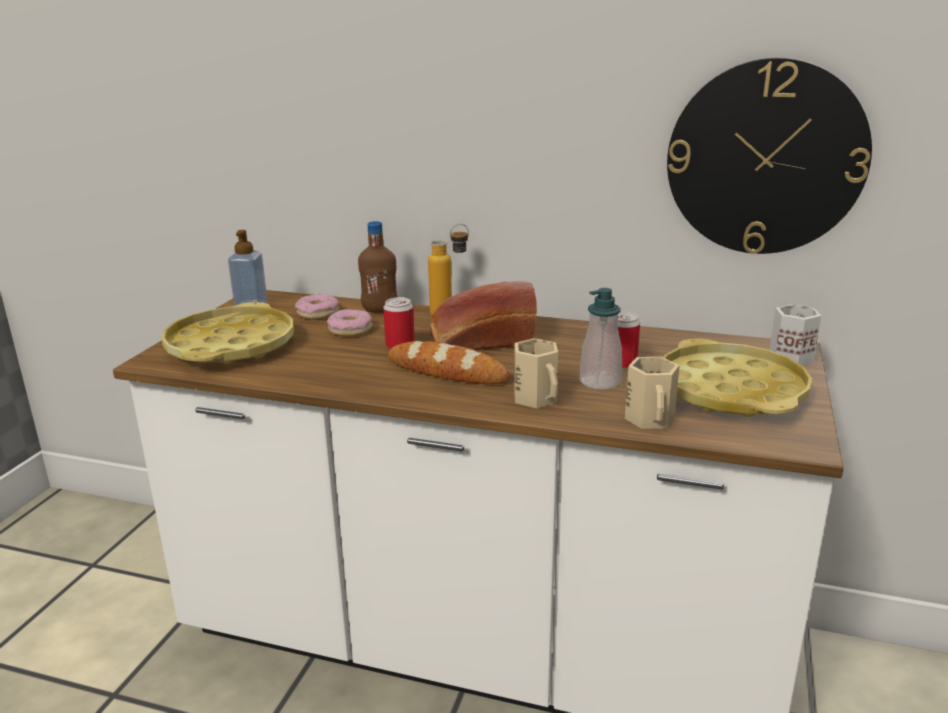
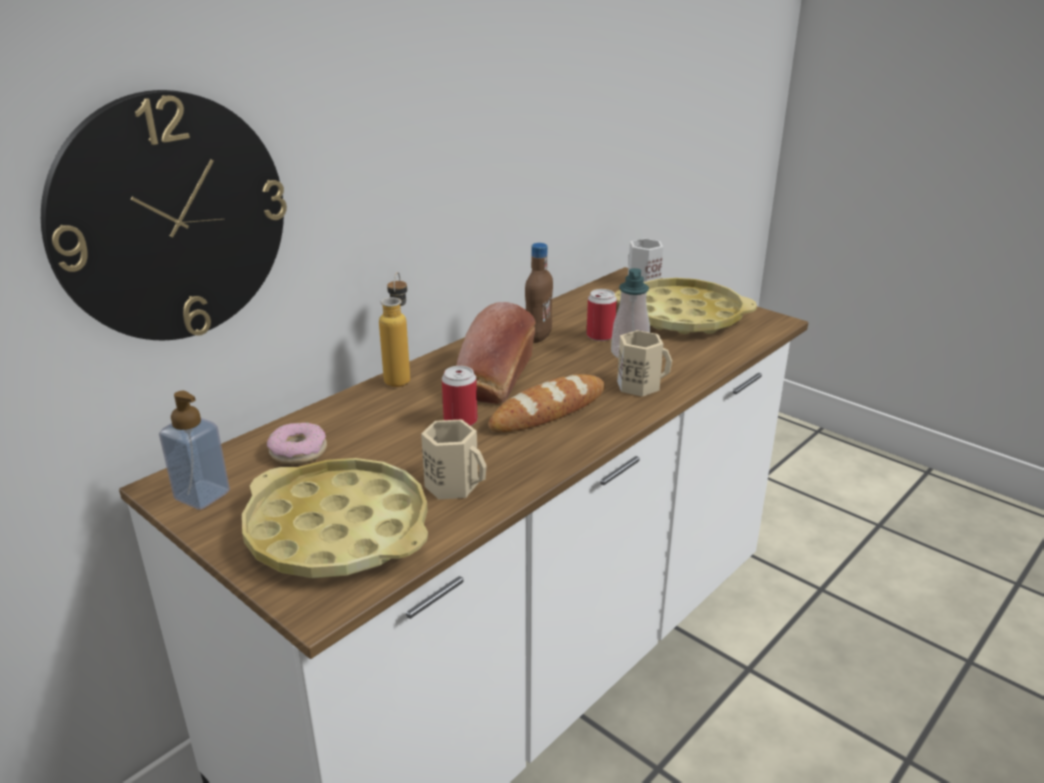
camera: 65 degrees left, 5 degrees up
donut [327,309,372,337] -> none
brown bottle [358,221,398,313] -> brown bottle moved to [525,243,553,343]
beige mug [625,357,680,429] -> beige mug moved to [421,419,486,499]
wall clock [667,58,872,254] -> wall clock moved to [41,90,287,340]

